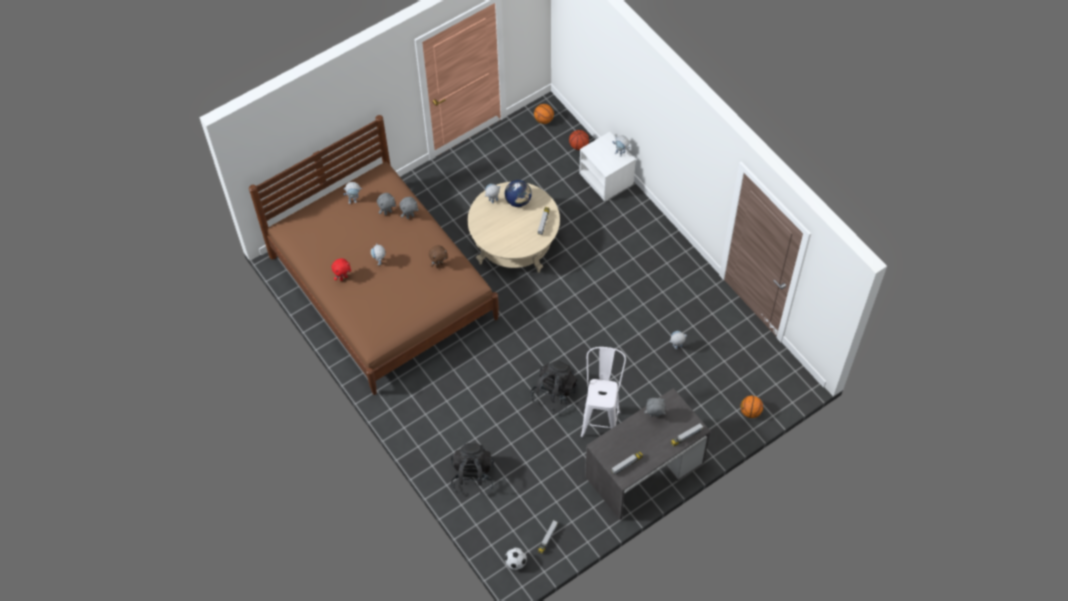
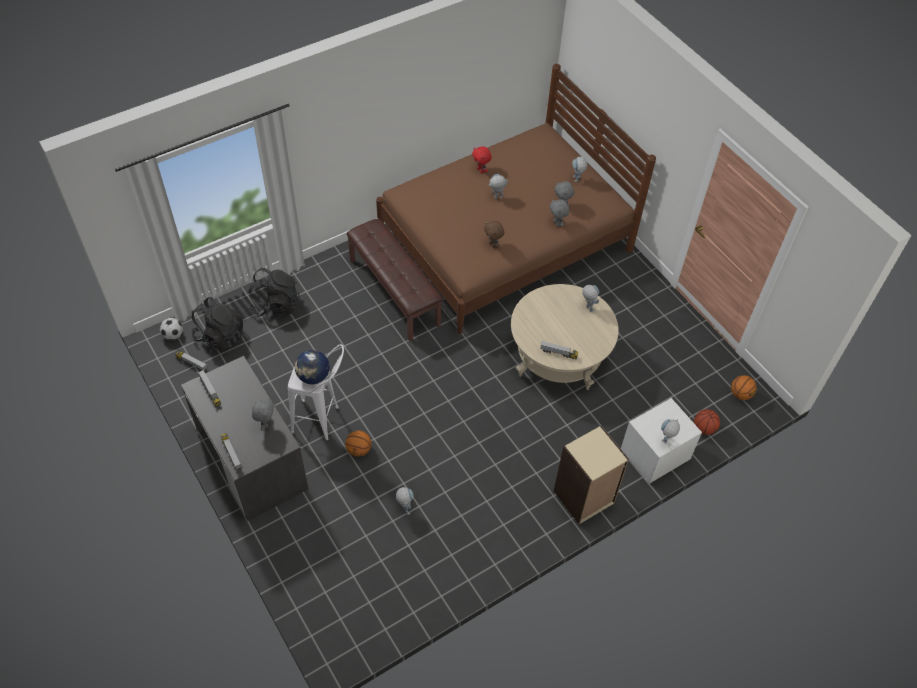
camera: 90 degrees right, 5 degrees down
globe [505,180,532,207] -> globe moved to [295,350,330,384]
black backpack [531,360,578,413] -> black backpack moved to [191,297,243,351]
basketball [741,396,763,418] -> basketball moved to [345,430,372,457]
none -> brown bench [346,219,443,341]
none -> beige bookcase [554,426,629,524]

